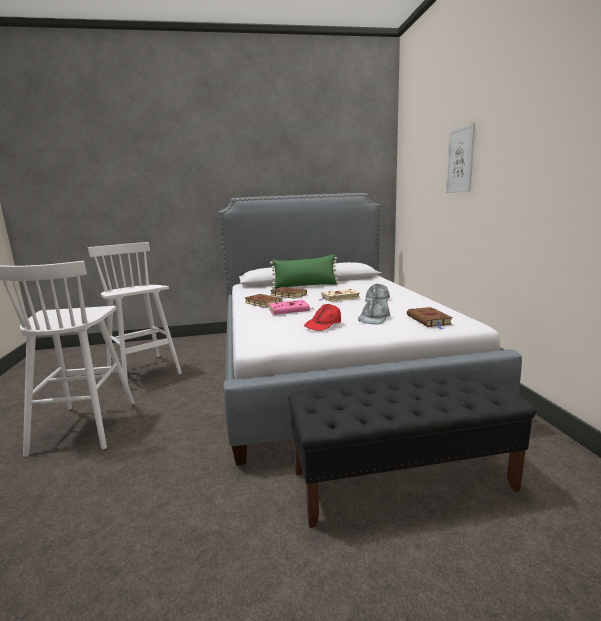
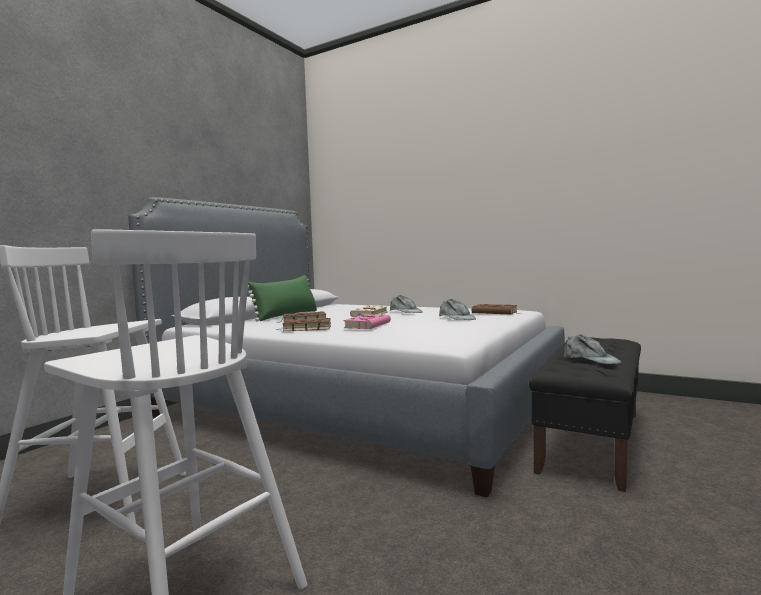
camera: 50 degrees left, 10 degrees down
red cap [304,304,341,331] -> none
picture [446,123,475,193] -> none
none -> grey cap [564,334,622,364]

